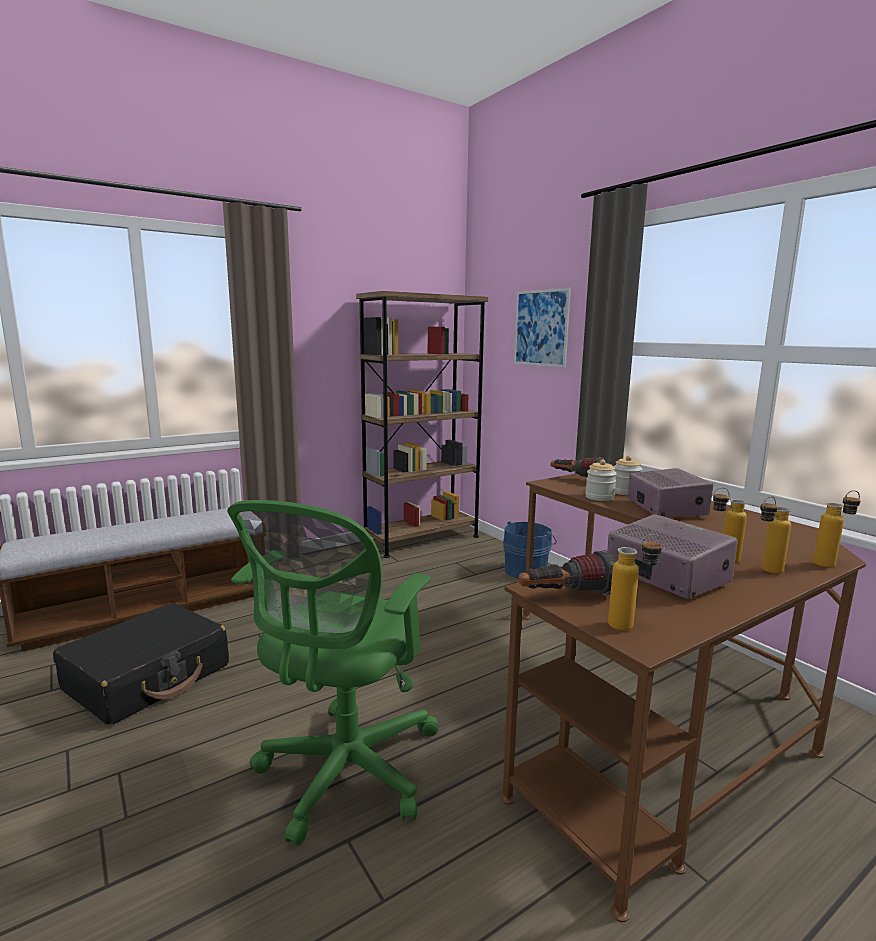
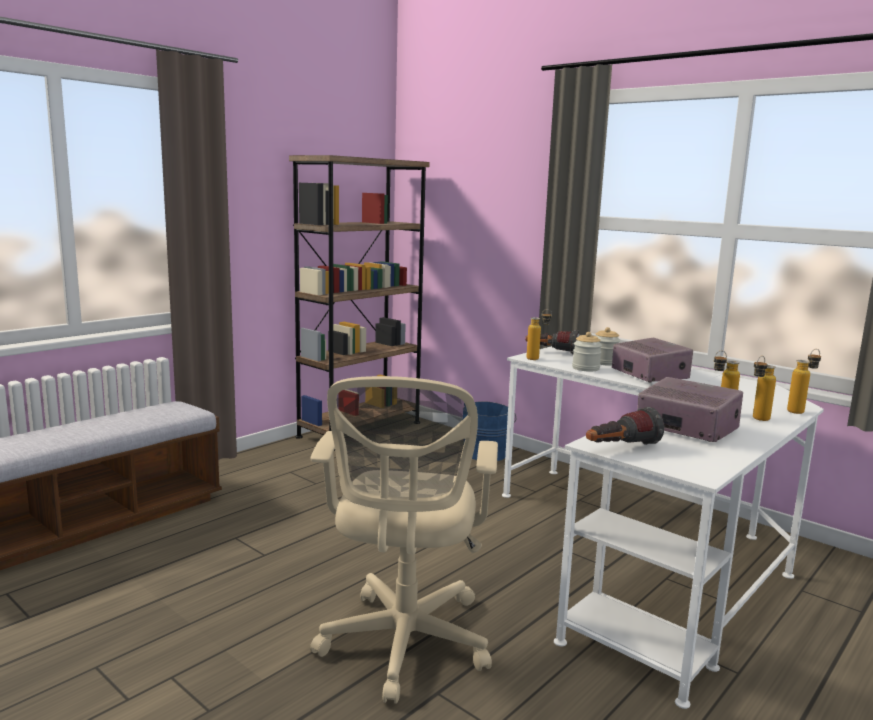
camera: 15 degrees left, 0 degrees up
black suitcase [53,603,229,726] -> none
green office chair [227,500,439,846] -> beige office chair [310,376,498,704]
brown desk [500,473,866,922] -> white desk [502,346,824,709]
picture [514,288,571,368] -> none
bottle [608,534,664,631] -> bottle moved to [527,309,552,360]

